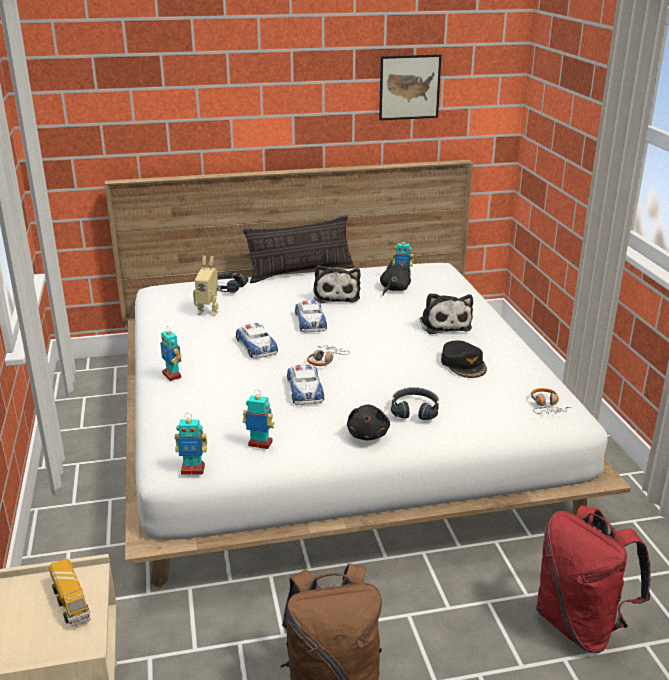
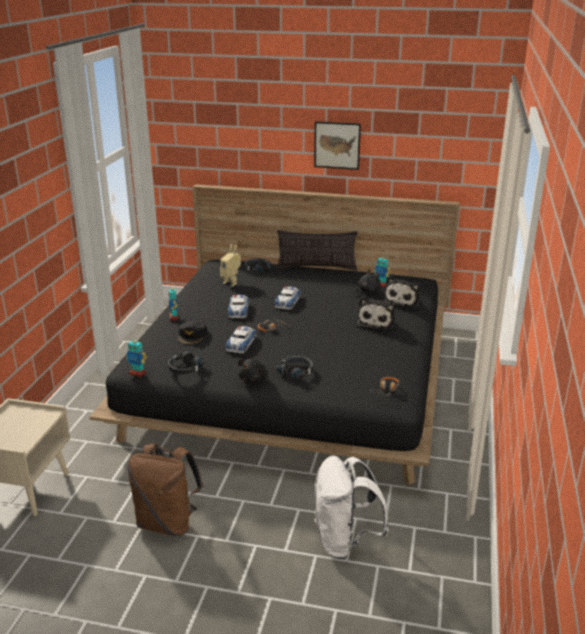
camera: 25 degrees right, 0 degrees up
toy truck [49,558,91,627] -> none
white bed [105,160,631,588] -> black bed [90,184,460,485]
toy robot [243,391,275,449] -> black headphones [168,352,205,375]
plush toy [313,265,361,303] -> plush toy moved to [384,276,420,308]
picture [379,54,442,120] -> picture moved to [314,121,361,170]
black cap [441,341,487,378] -> black cap moved to [178,318,208,345]
red backpack [536,505,651,653] -> white backpack [314,456,389,559]

